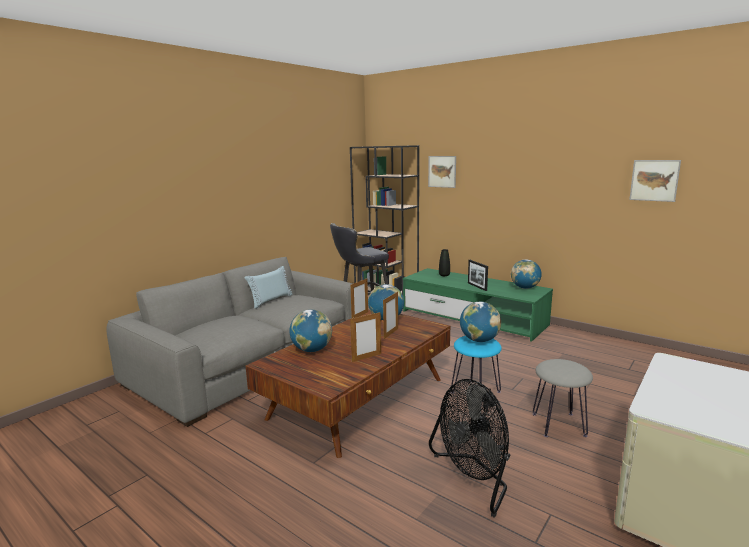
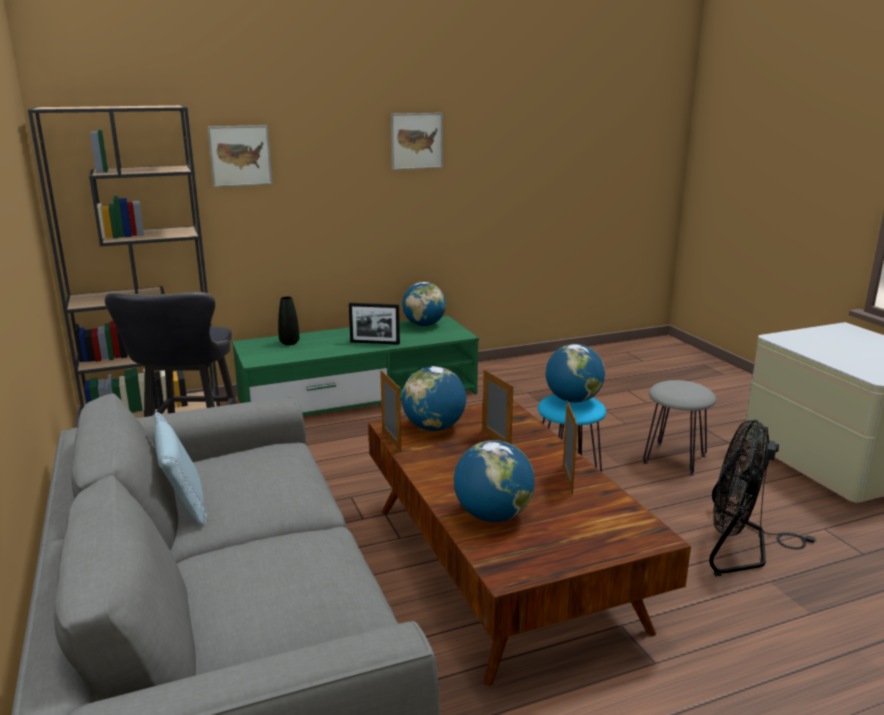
camera: 60 degrees left, 5 degrees up
black fan [429,379,511,518] -> black fan turned 105 degrees clockwise [709,420,816,576]
picture [629,160,681,202] -> picture moved to [391,113,443,170]

